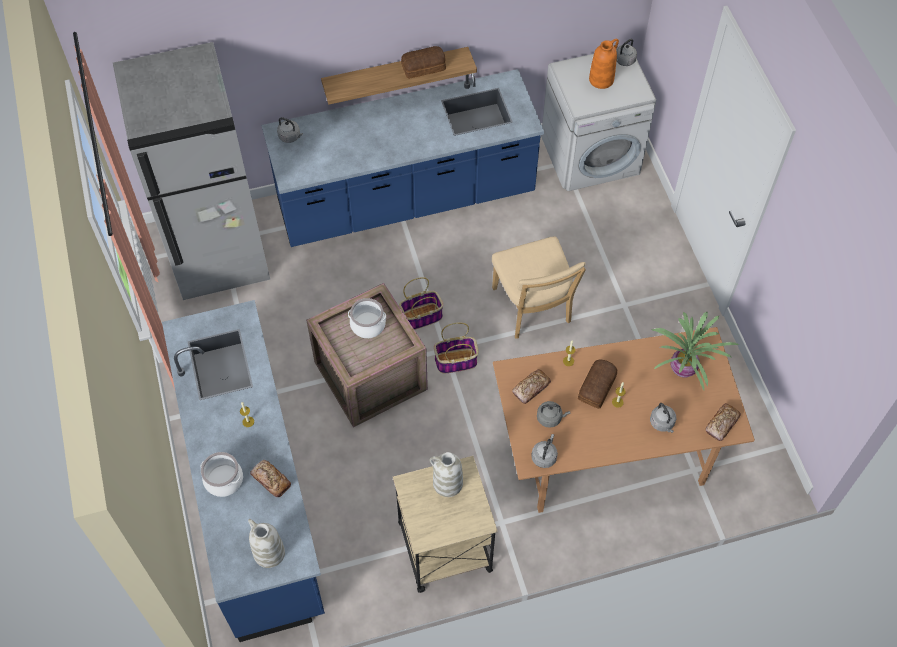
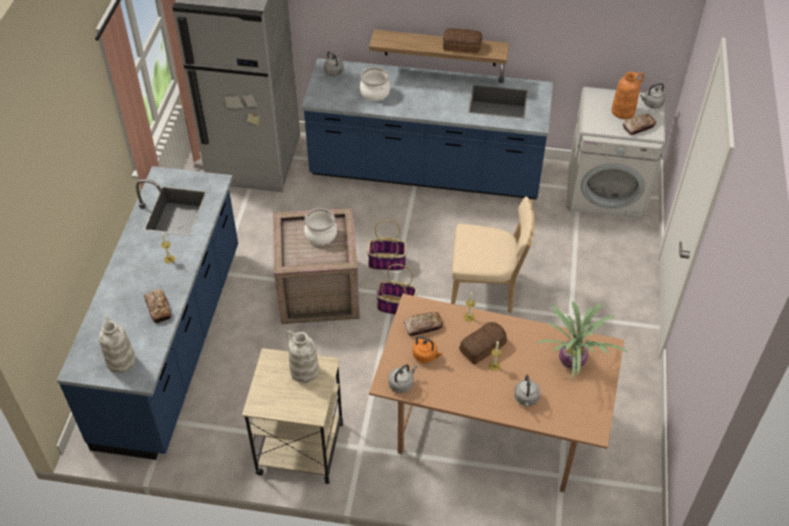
camera: 25 degrees right, 10 degrees down
cooking pot [200,452,243,497] -> cooking pot moved to [360,67,390,101]
beige chair [492,236,586,339] -> beige chair turned 90 degrees counterclockwise [451,196,535,313]
grey kettle [537,401,570,428] -> orange kettle [413,336,442,363]
bread [705,403,741,441] -> bread moved to [623,114,656,135]

